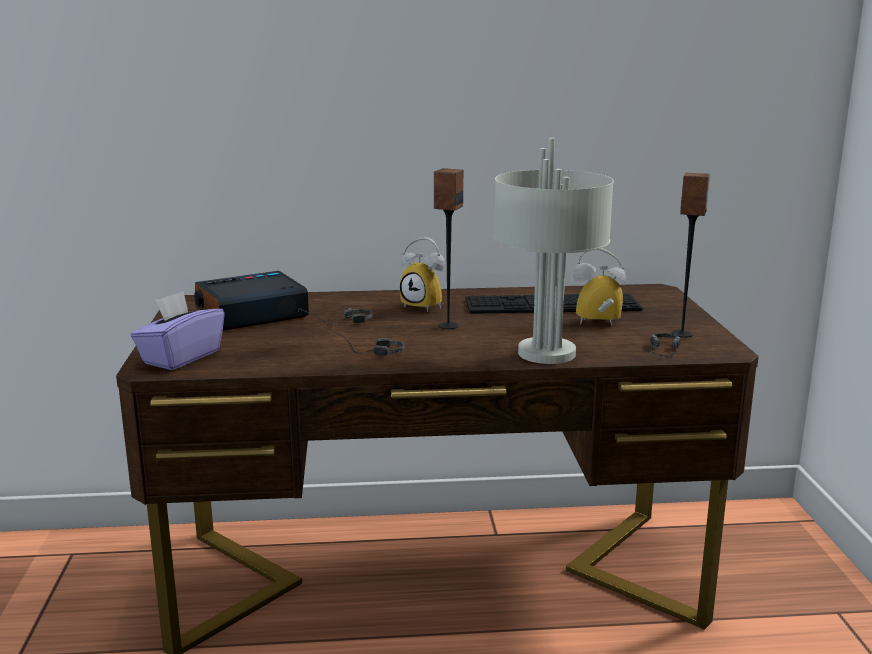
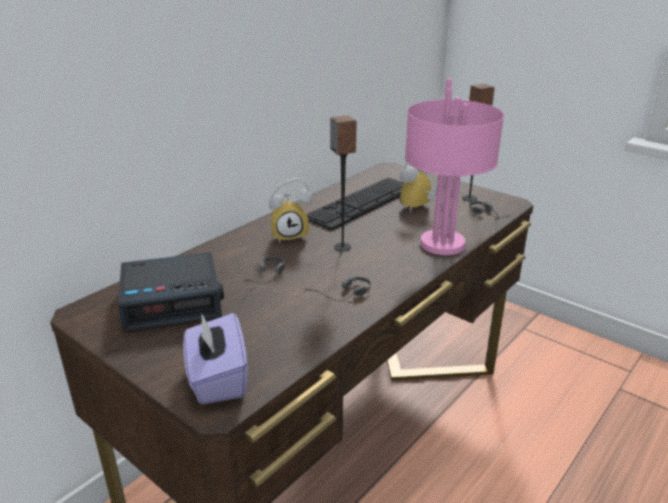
camera: 45 degrees left, 10 degrees up
alarm clock [194,271,309,330] -> alarm clock turned 120 degrees counterclockwise [118,252,224,333]
grey table lamp [494,138,614,364] -> pink table lamp [405,78,504,255]

